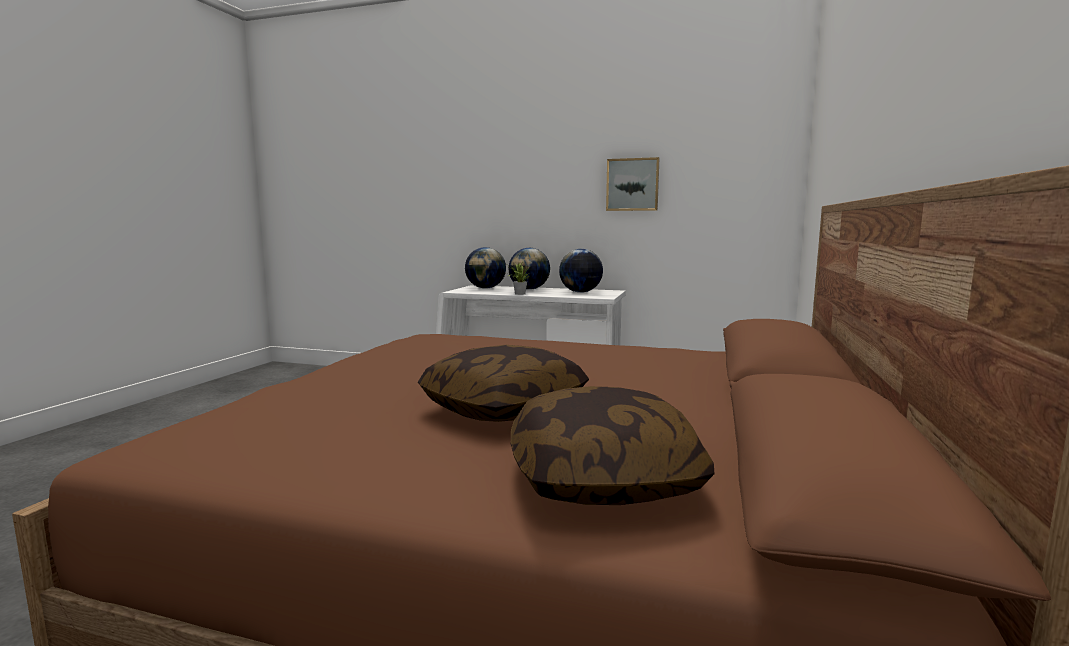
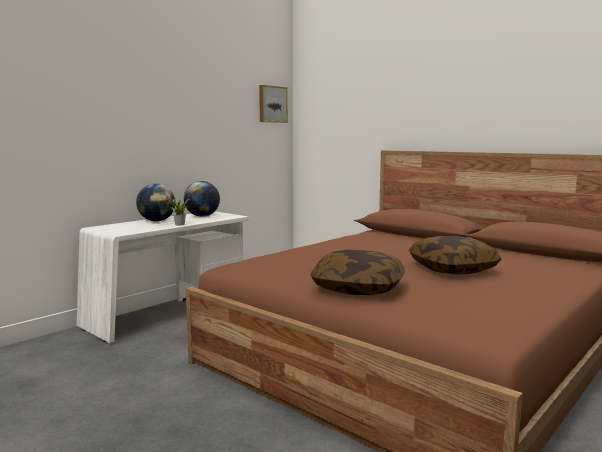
camera: 65 degrees left, 0 degrees up
globe [465,247,506,288] -> none
pillow [511,386,714,505] -> pillow moved to [311,250,405,295]
picture [606,157,659,211] -> picture moved to [259,85,288,123]

